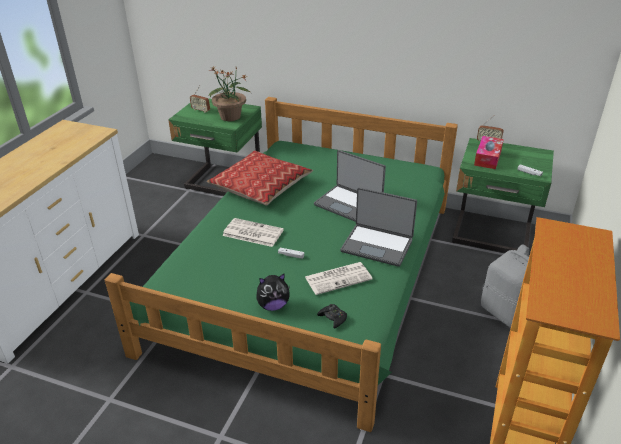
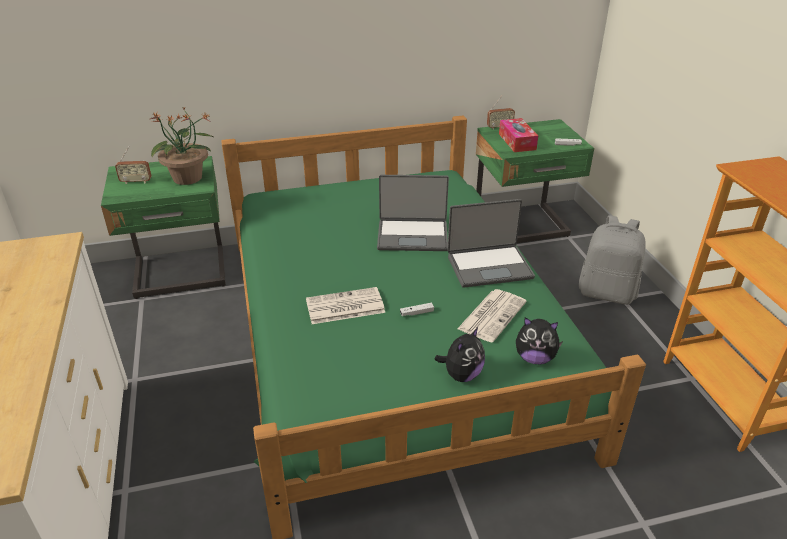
camera: 35 degrees left, 0 degrees up
pillow [207,150,313,206] -> none
black game controller [317,304,347,329] -> plush toy [516,317,563,364]

